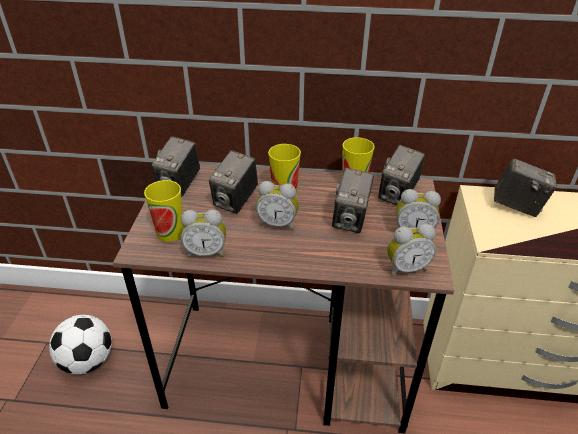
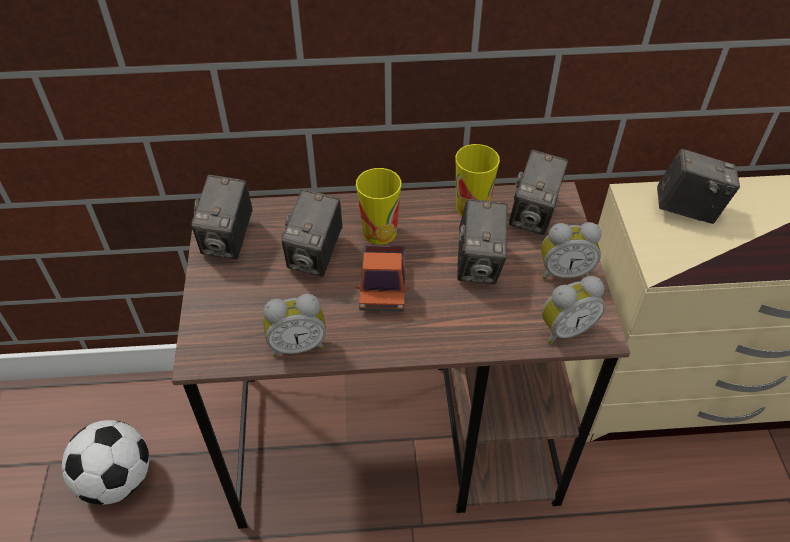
camera: 10 degrees left, 10 degrees up
cup [144,180,183,242] -> none
alarm clock [256,181,299,231] -> toy truck [355,245,409,312]

